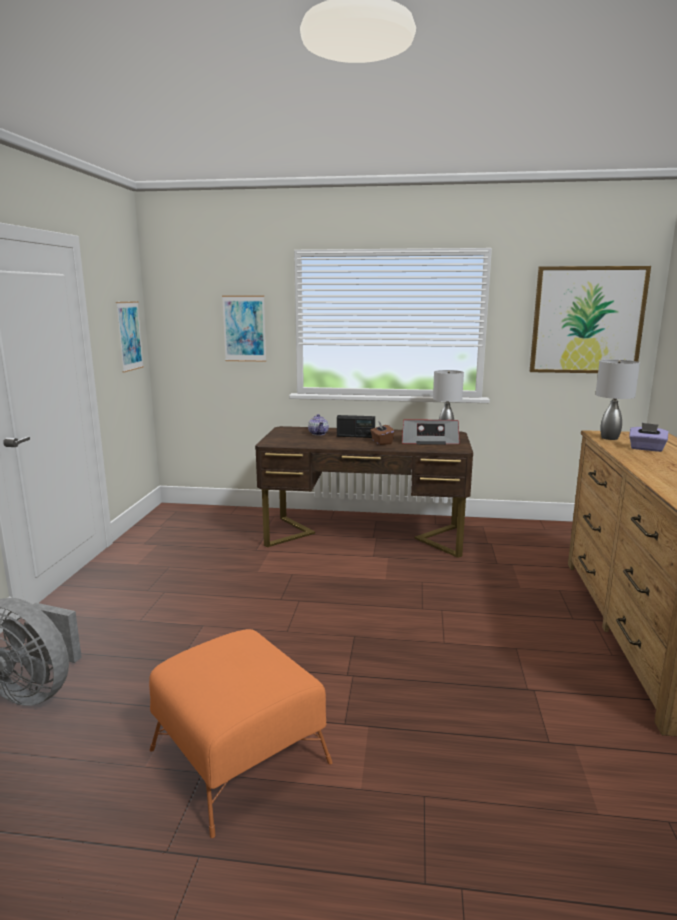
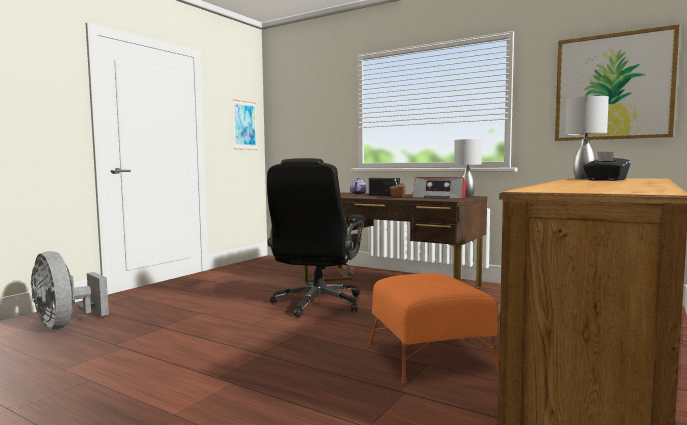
camera: 25 degrees right, 10 degrees down
orange ottoman [149,629,333,838] -> orange ottoman moved to [369,273,499,383]
picture [222,296,266,362] -> none
purple tissue box [629,423,668,452] -> black tissue box [583,151,631,181]
none -> black office chair [267,158,365,317]

